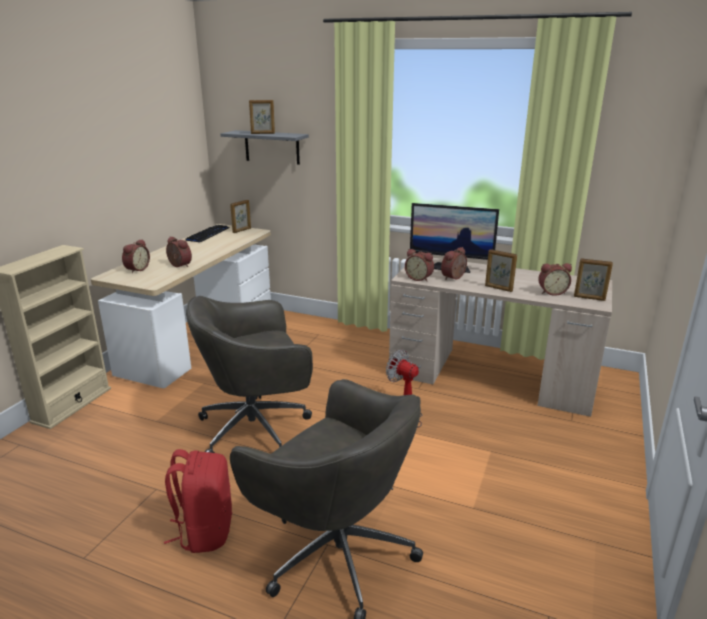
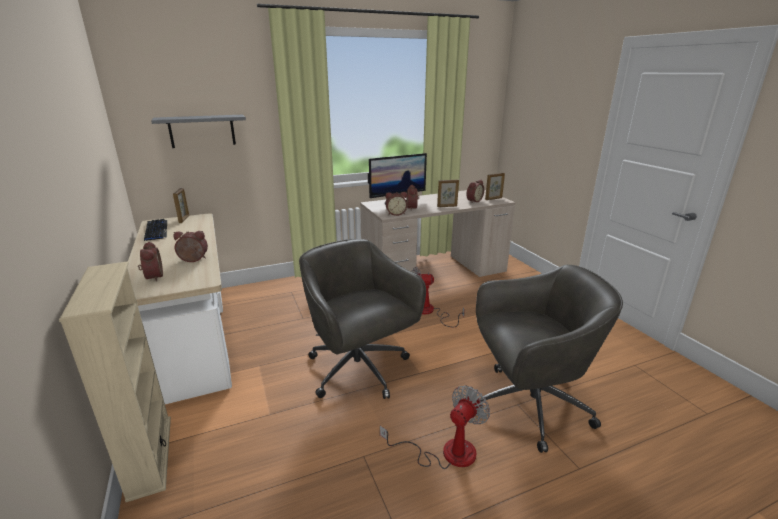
camera: 45 degrees left, 0 degrees up
red backpack [164,449,232,553] -> fan [380,385,490,469]
grey office chair [186,296,313,453] -> grey office chair turned 120 degrees clockwise [299,239,426,399]
picture frame [249,100,275,134] -> none

